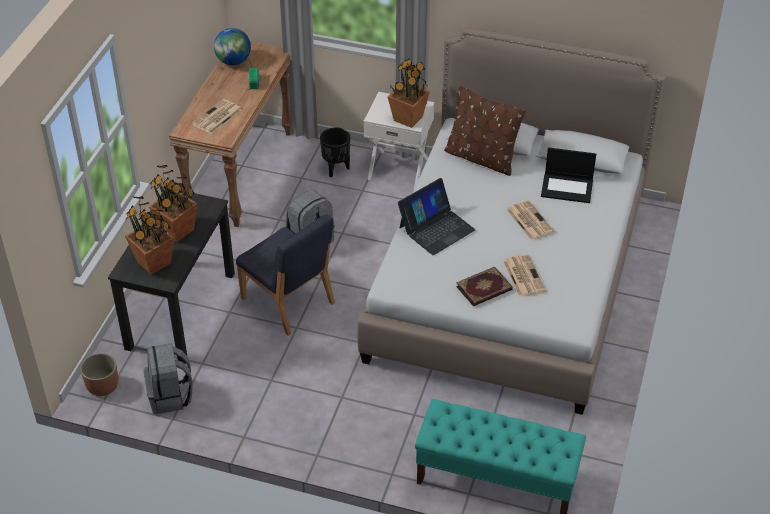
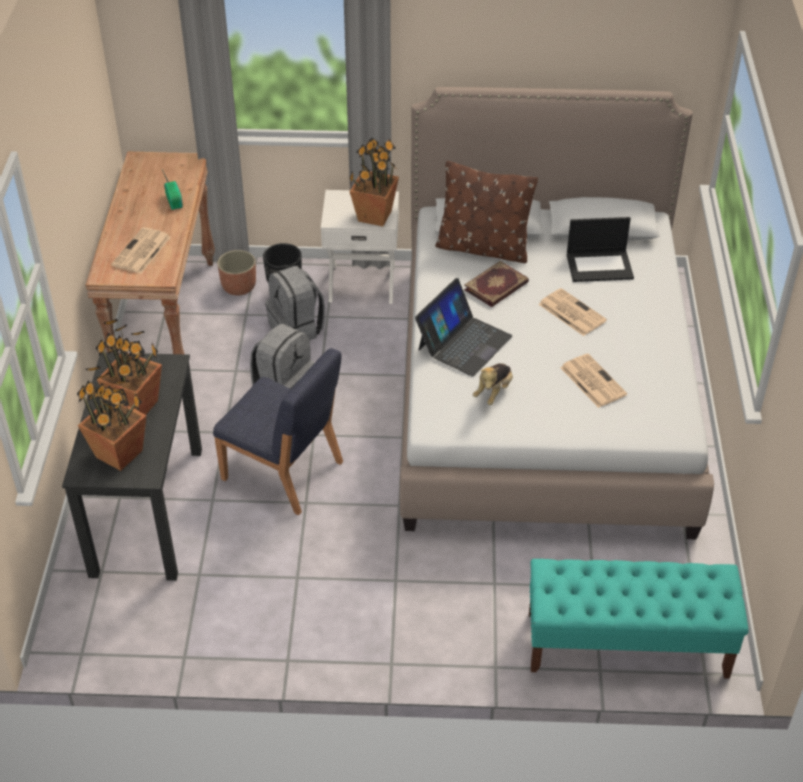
camera: 15 degrees left, 0 degrees up
planter [80,353,118,396] -> planter moved to [217,250,256,296]
grey backpack [144,343,193,414] -> grey backpack moved to [265,266,325,341]
globe [214,28,251,65] -> none
book [456,266,513,306] -> book moved to [464,261,529,307]
none -> plush toy [473,363,513,405]

